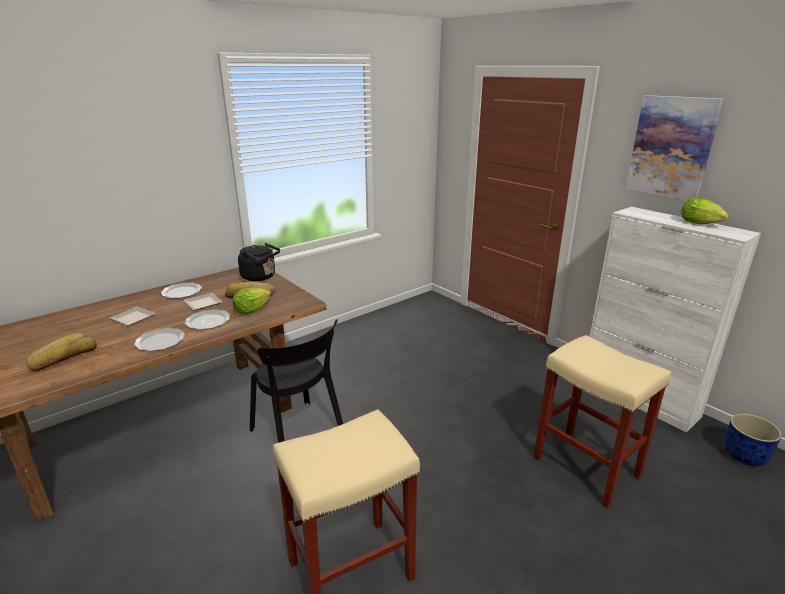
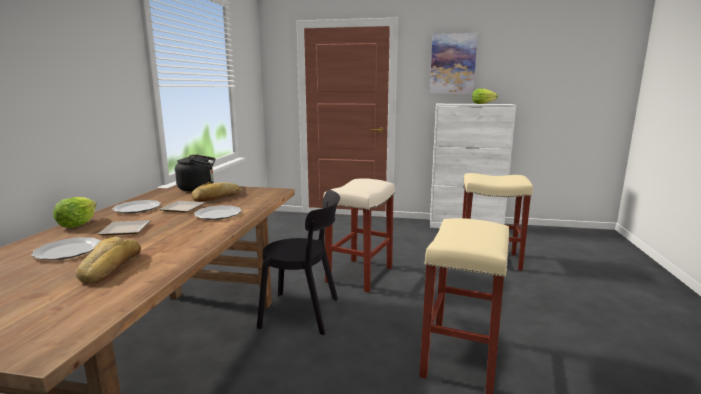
camera: 40 degrees left, 10 degrees down
plate [134,328,185,351] -> plate moved to [31,237,101,260]
lettuce [233,288,271,314] -> lettuce moved to [53,197,97,228]
blue planter [724,414,782,466] -> none
none -> beige stool [323,178,395,293]

